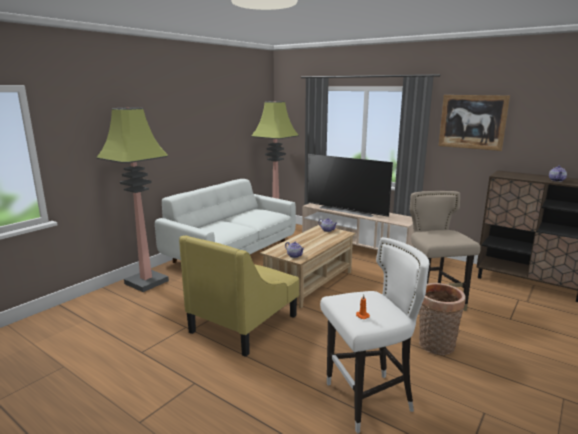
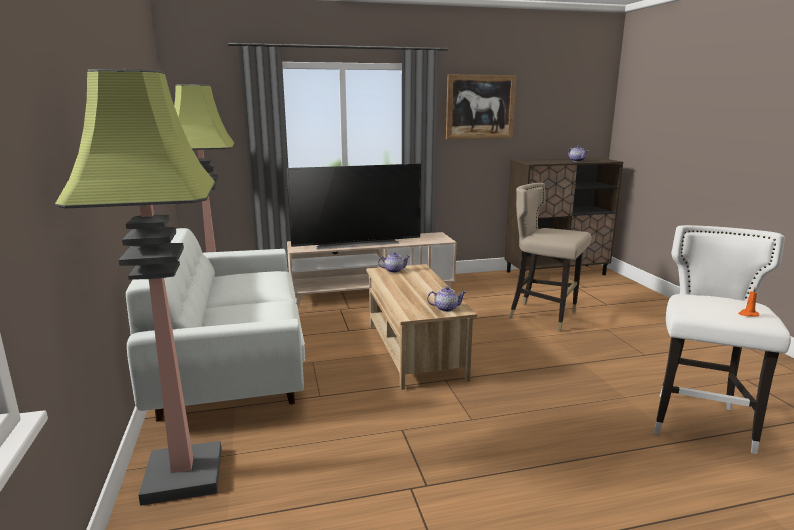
camera: 50 degrees left, 0 degrees up
yellow armchair [179,236,299,357] -> none
basket [419,283,466,355] -> none

